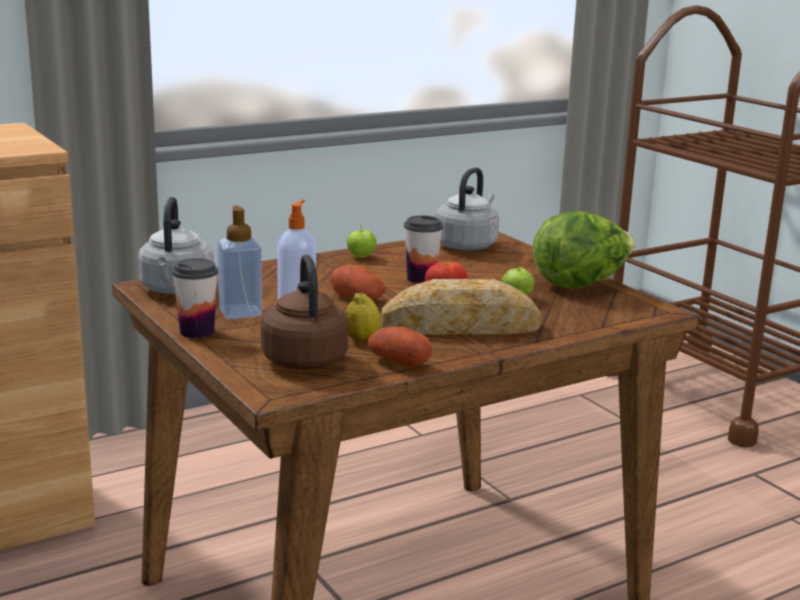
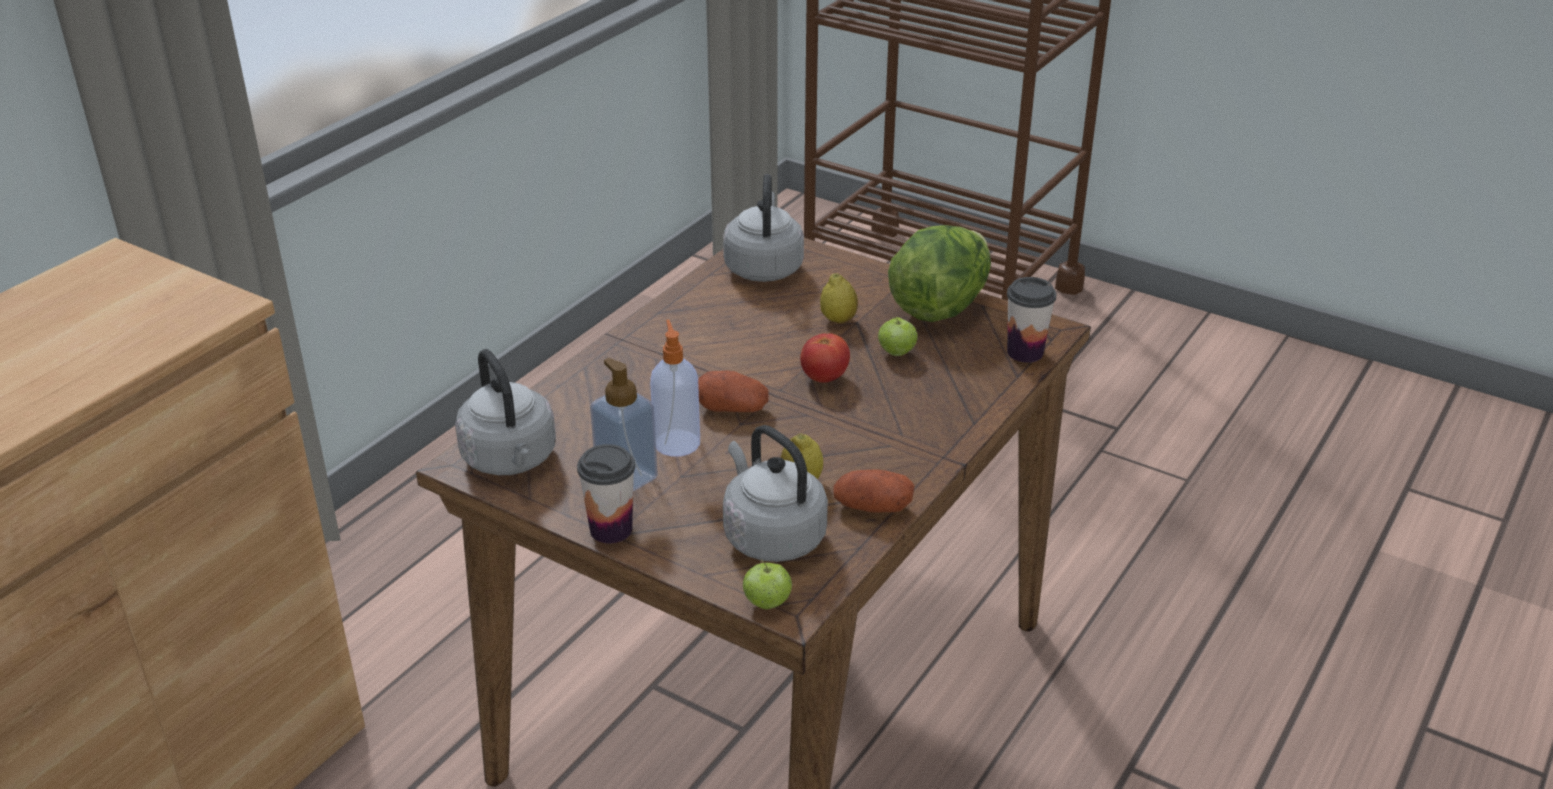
camera: 25 degrees left, 15 degrees up
brown kettle [261,254,348,370] -> grey kettle [723,425,828,562]
apple [347,224,377,258] -> apple moved to [743,559,792,609]
bread [381,279,541,335] -> none
cup [404,215,443,283] -> cup moved to [1007,277,1056,363]
none -> lemon [820,273,858,323]

